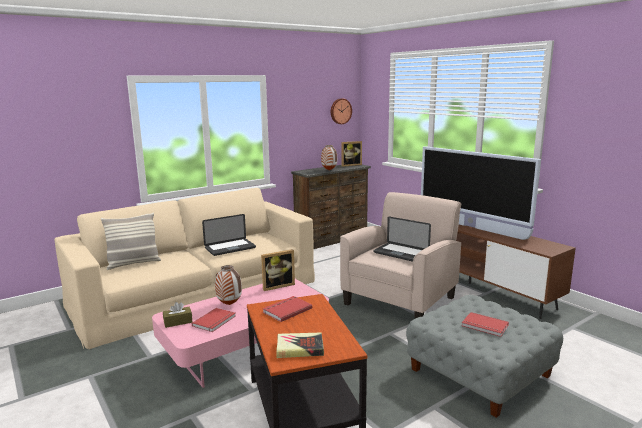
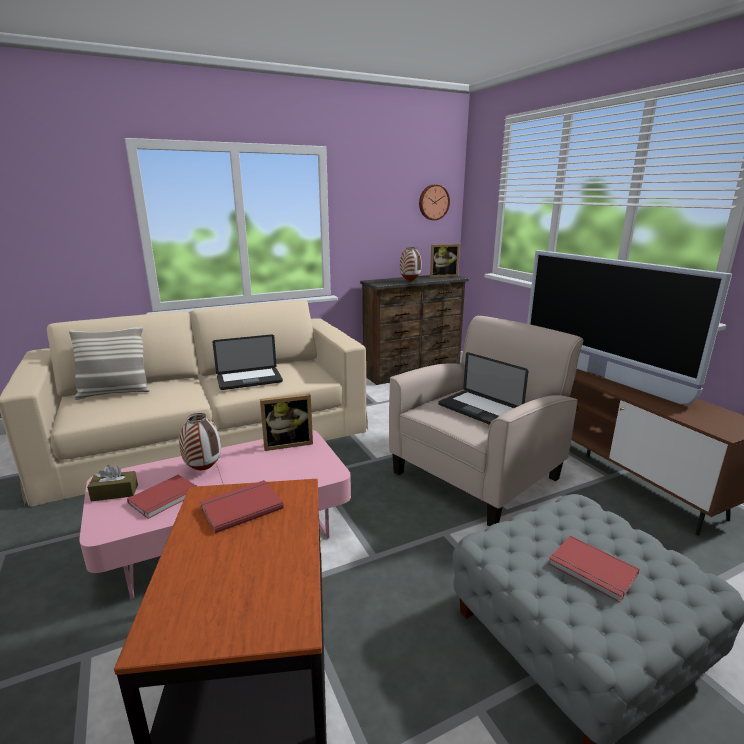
camera: 10 degrees right, 5 degrees up
book [276,333,324,358] -> none

